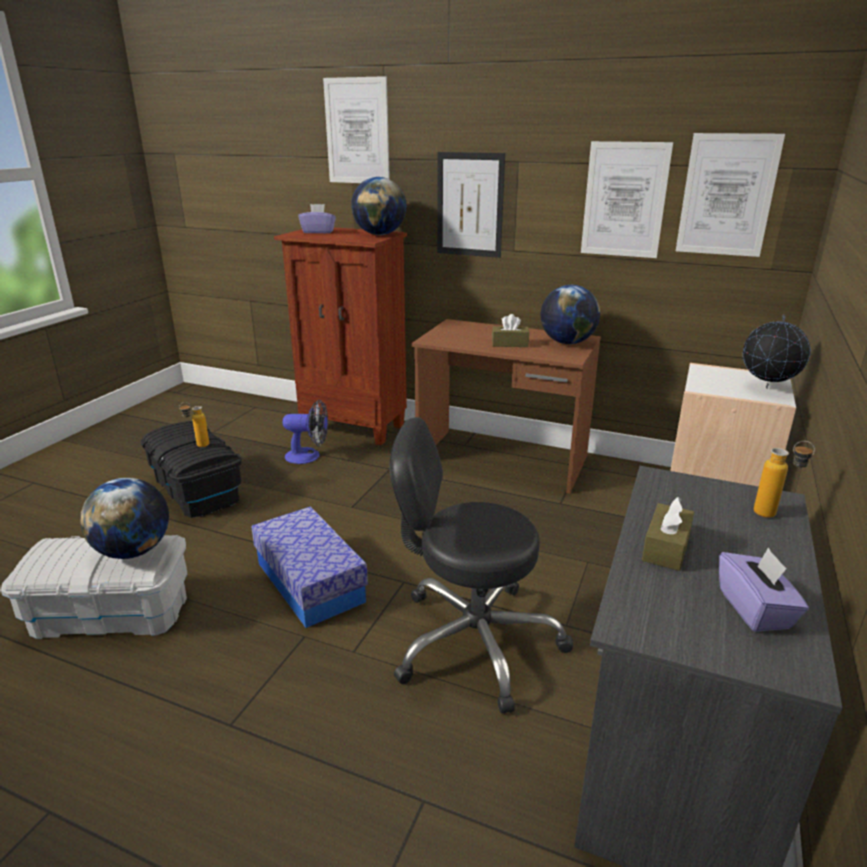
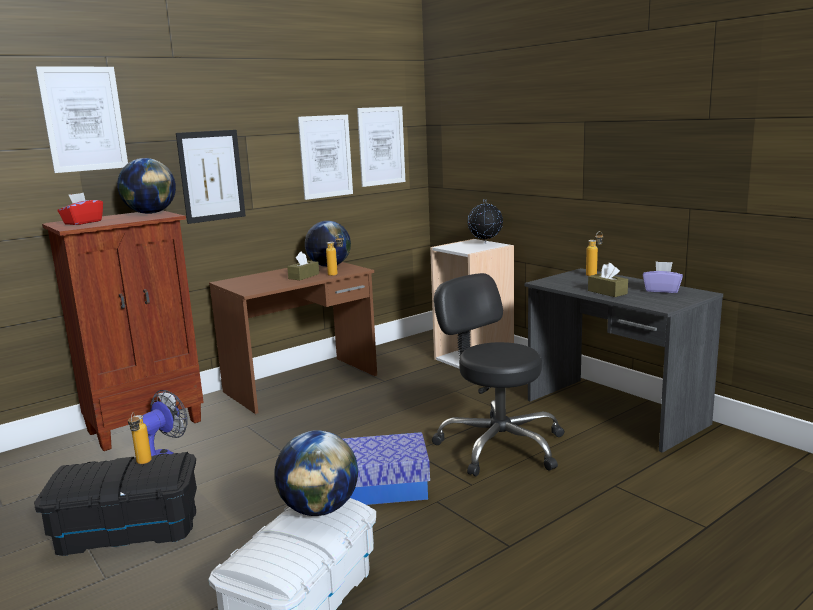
camera: 60 degrees left, 10 degrees down
purple tissue box [298,204,336,233] -> red tissue box [58,193,103,225]
black office chair [390,417,573,713] -> black office chair turned 105 degrees clockwise [432,273,565,476]
none -> bottle [326,234,344,276]

